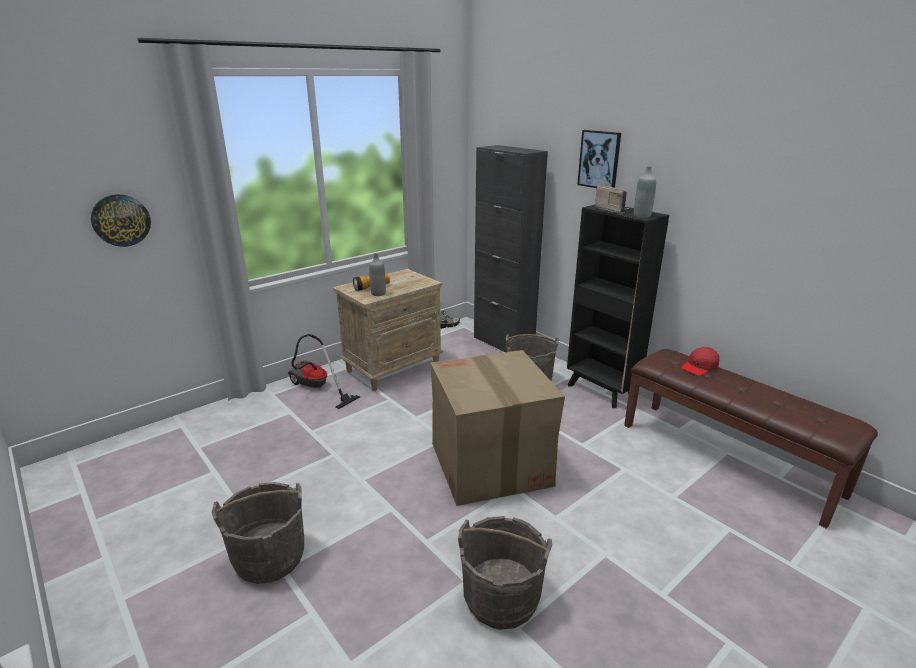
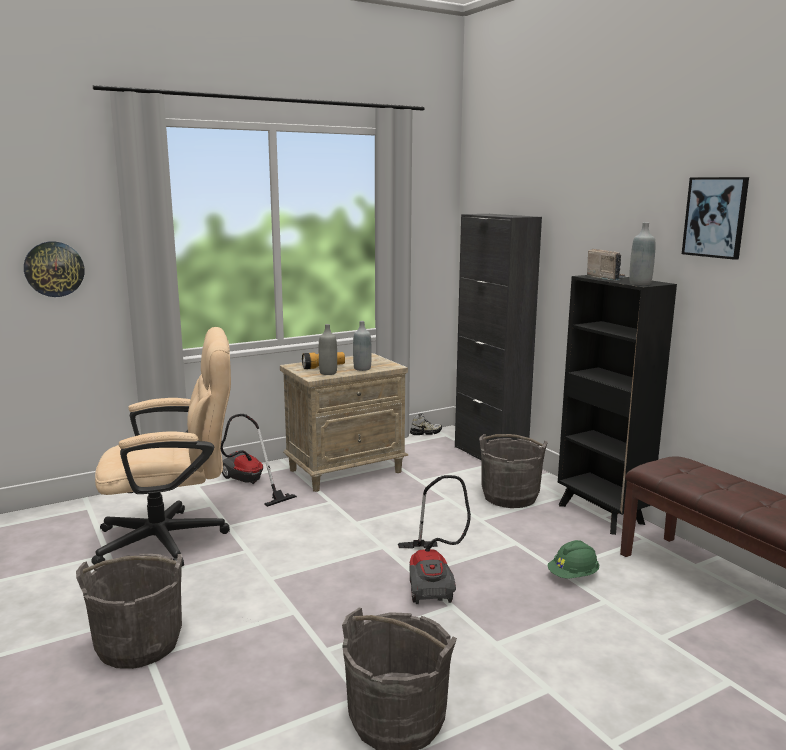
camera: 10 degrees right, 10 degrees down
cardboard box [431,350,565,506] -> vacuum cleaner [398,475,471,604]
picture [577,130,621,188] -> picture moved to [682,177,749,260]
red cap [681,347,719,376] -> none
none -> beige office chair [91,327,231,566]
none -> grey bottle [353,321,372,371]
none -> green hard hat [548,540,599,579]

